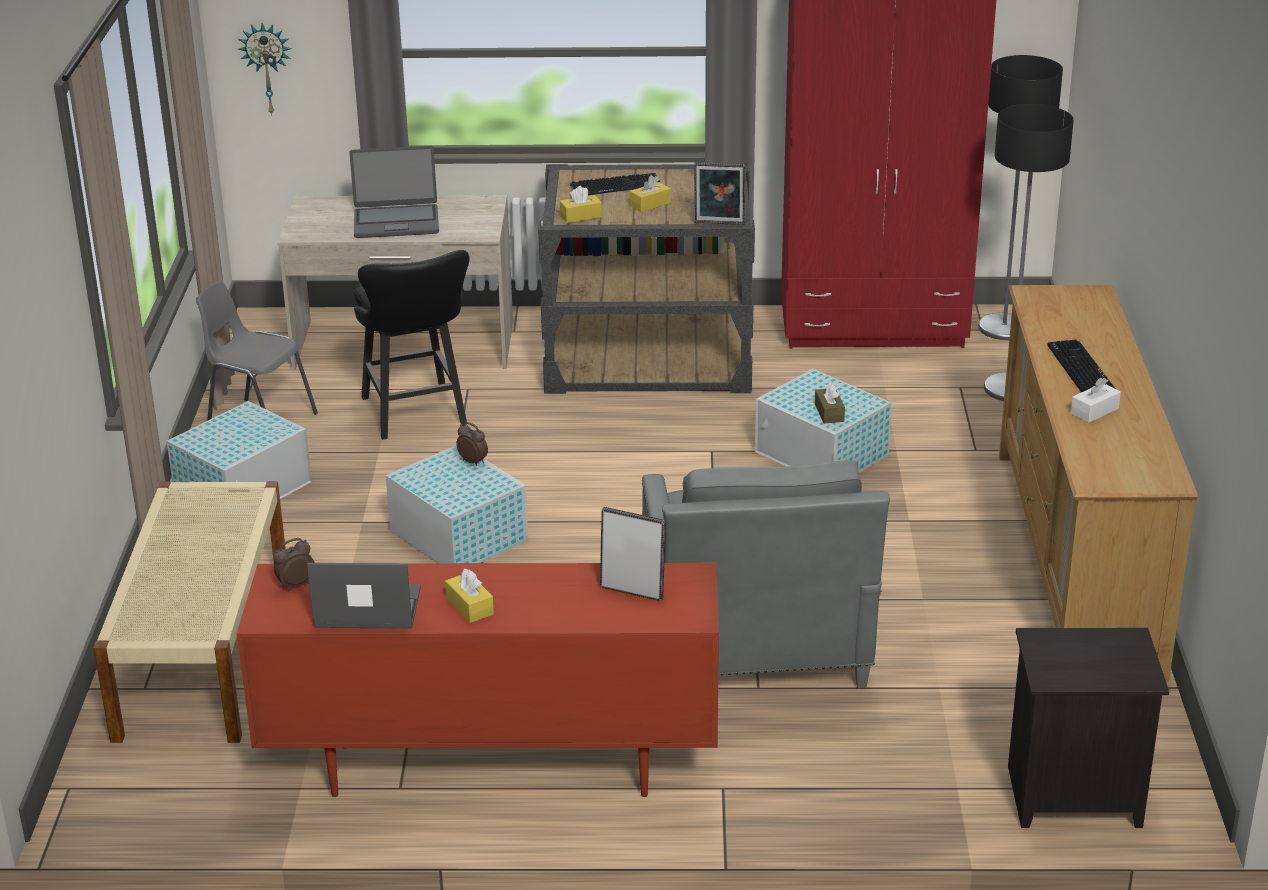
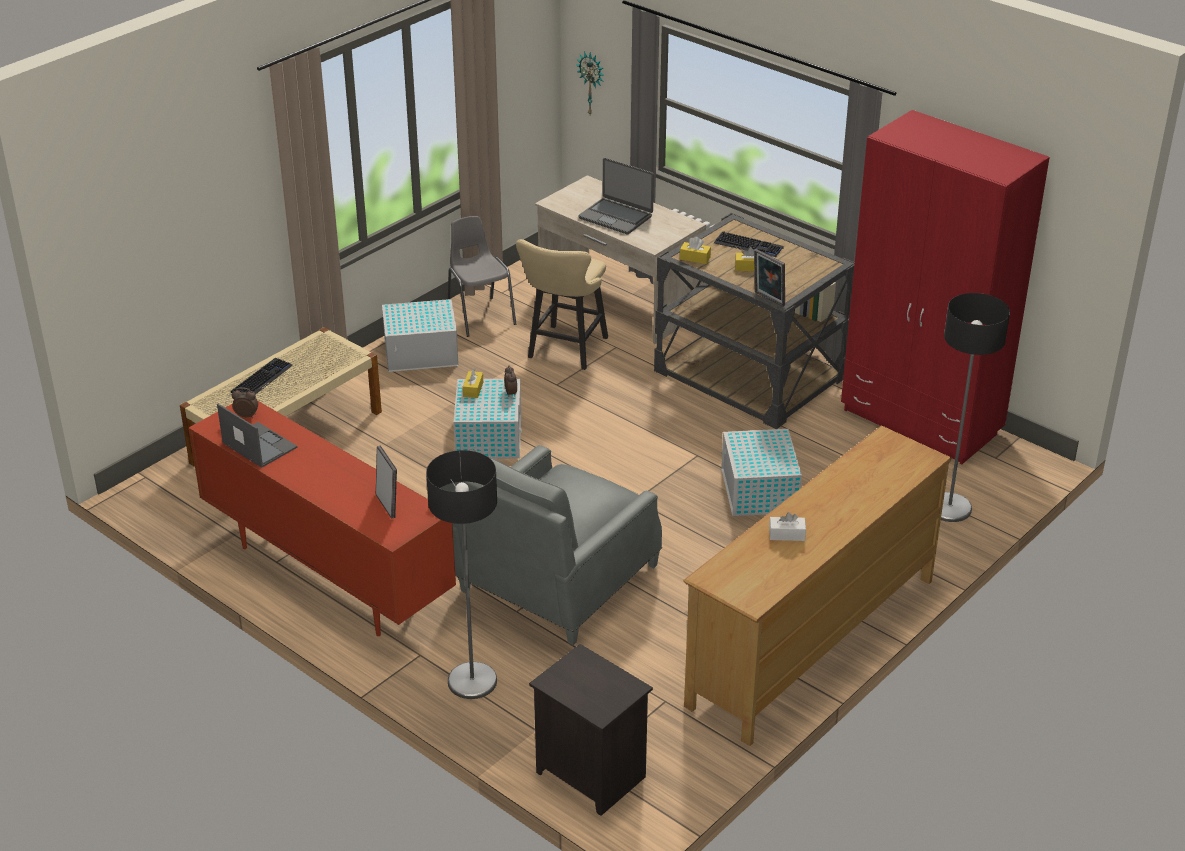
camera: 40 degrees right, 5 degrees up
black stool [354,250,469,440] -> beige stool [516,239,608,370]
yellow tissue box [445,568,494,623] -> yellow tissue box moved to [463,368,483,398]
brown tissue box [815,382,845,424] -> none
floor lamp [978,55,1063,340] -> floor lamp moved to [426,450,497,699]
keyboard [1047,340,1116,392] -> keyboard moved to [231,358,293,394]

